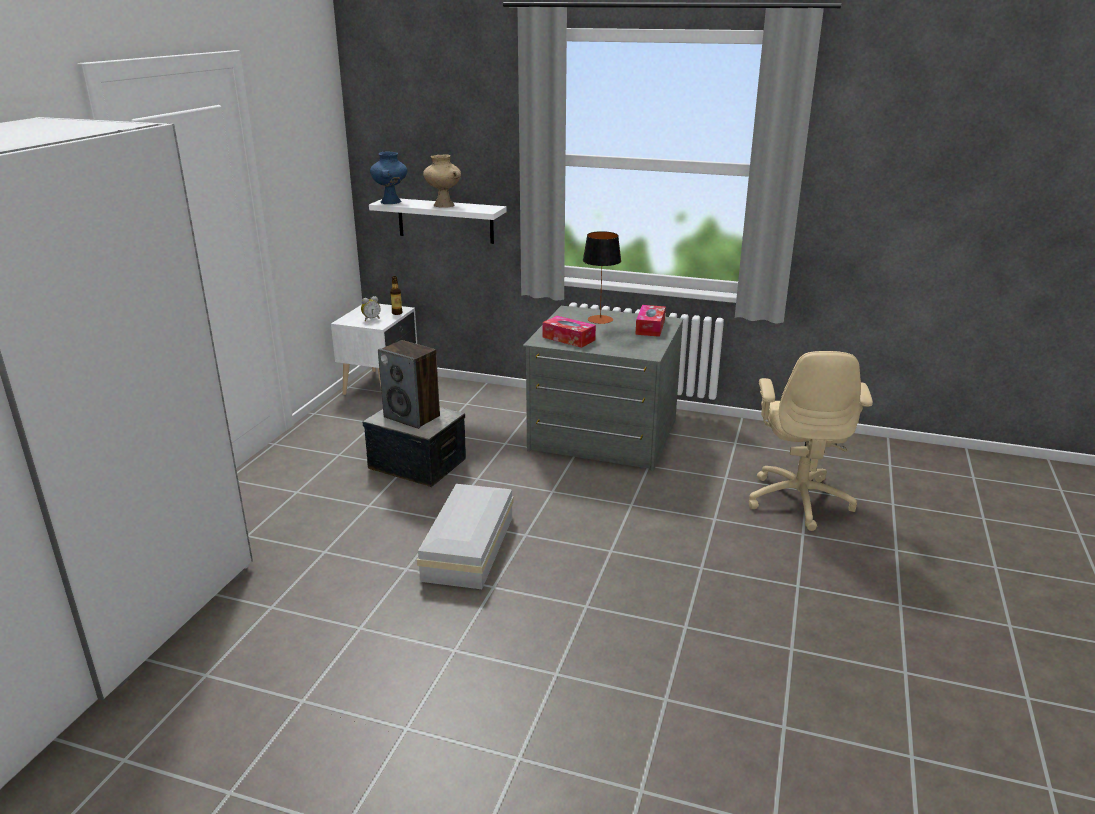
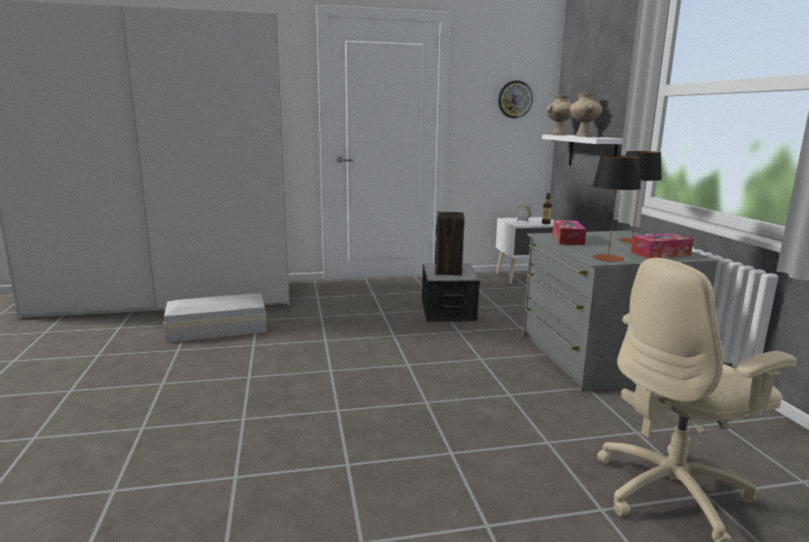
camera: 60 degrees right, 10 degrees down
blue vase [370,151,407,204] -> beige vase [546,95,572,135]
white storage box [417,484,514,589] -> white storage box moved to [164,294,267,342]
none -> wall clock [498,80,533,118]
none -> table lamp [593,155,641,262]

